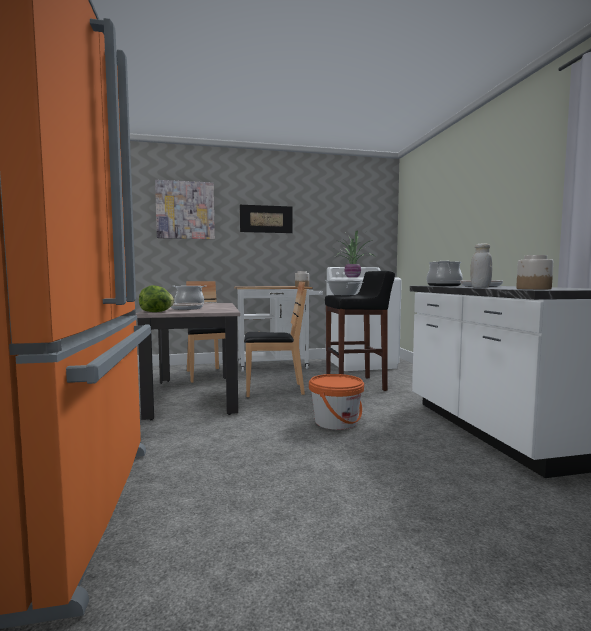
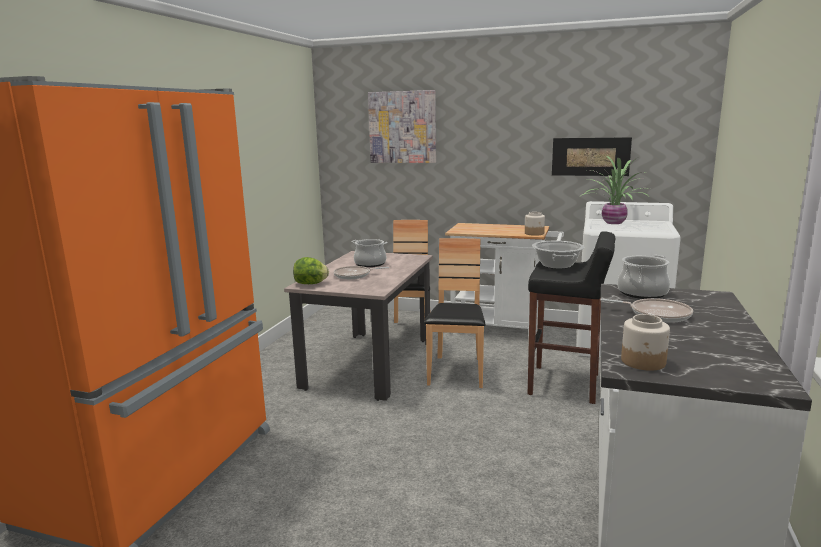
camera: 30 degrees right, 10 degrees up
picture [240,205,293,233] -> picture moved to [552,137,632,176]
brown chair [244,282,307,397] -> brown chair turned 105 degrees counterclockwise [424,238,486,388]
orange bucket [309,374,364,430] -> none
white jar [470,243,492,288] -> none

